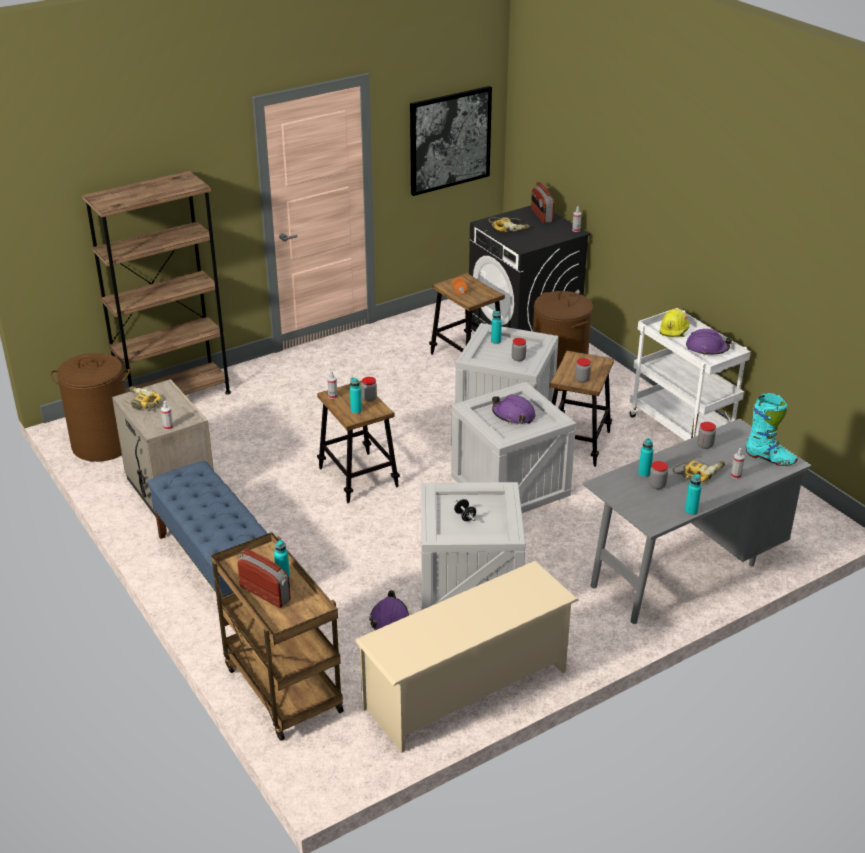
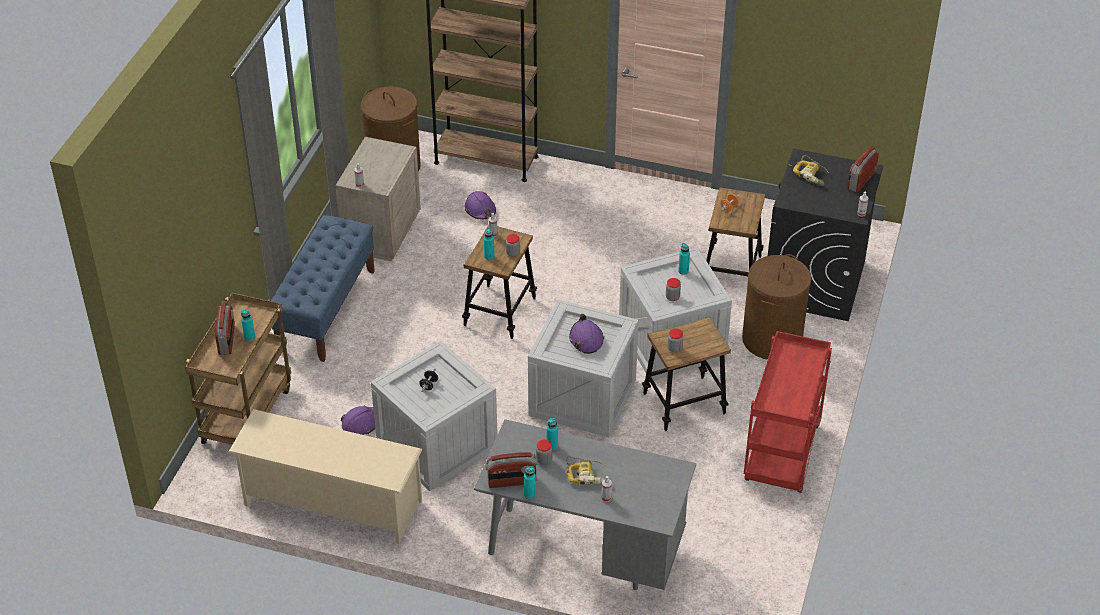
camera: 50 degrees right, 10 degrees up
power drill [123,386,162,411] -> none
picture [410,86,492,196] -> none
white cart [629,308,751,441] -> red cart [744,331,832,493]
yellow hard hat [660,309,689,337] -> none
purple hard hat [686,329,732,356] -> purple hard hat moved to [465,191,496,219]
jar [697,422,716,449] -> none
turquoise boot [746,393,798,466] -> none
none -> radio [485,452,538,488]

